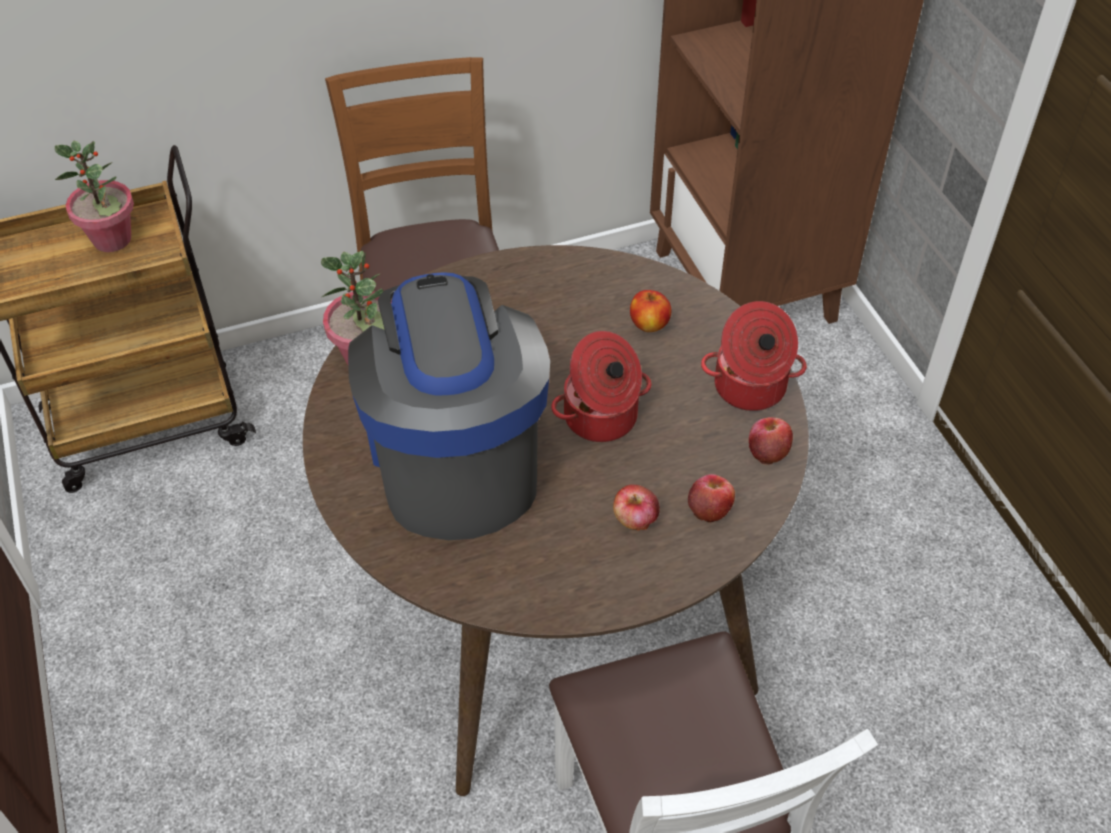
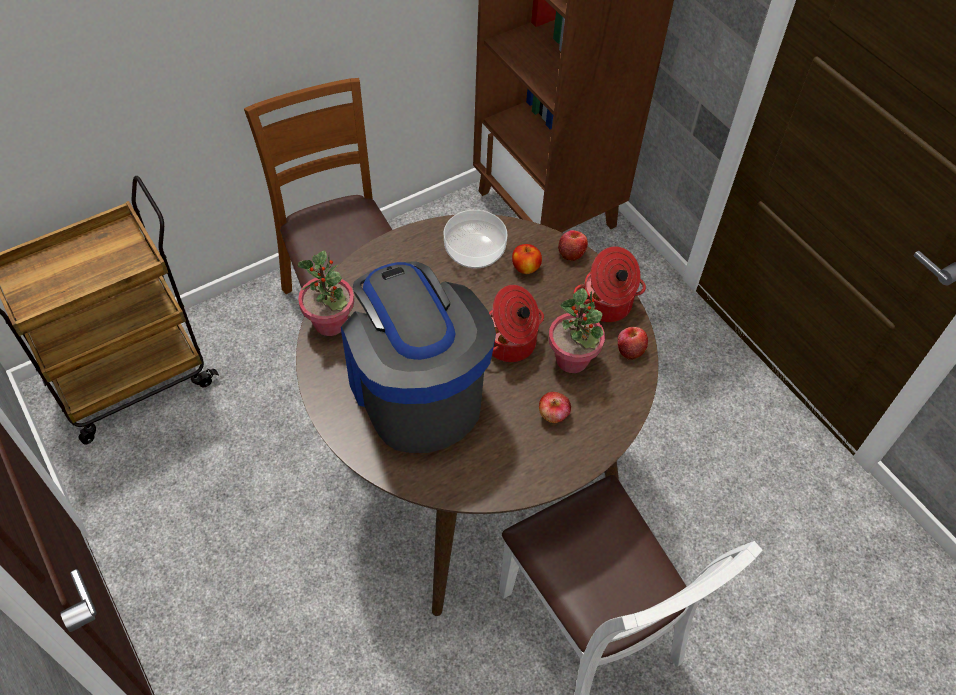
camera: 15 degrees left, 5 degrees up
potted plant [55,141,134,252] -> potted plant moved to [549,288,605,373]
apple [688,474,735,523] -> apple moved to [558,230,588,261]
none -> bowl [444,210,508,268]

